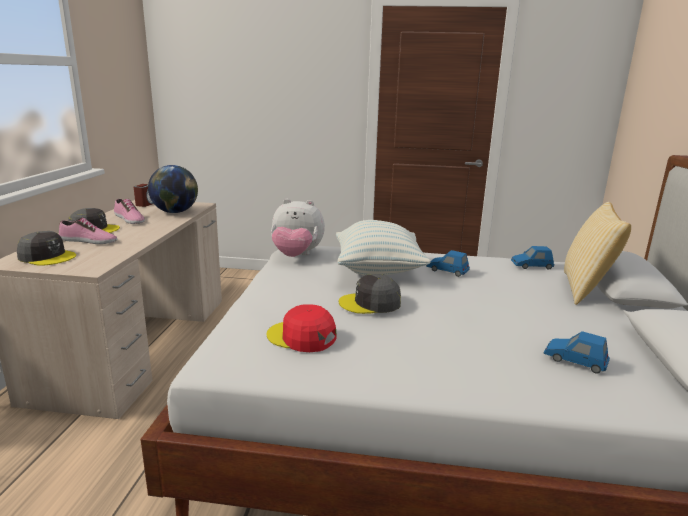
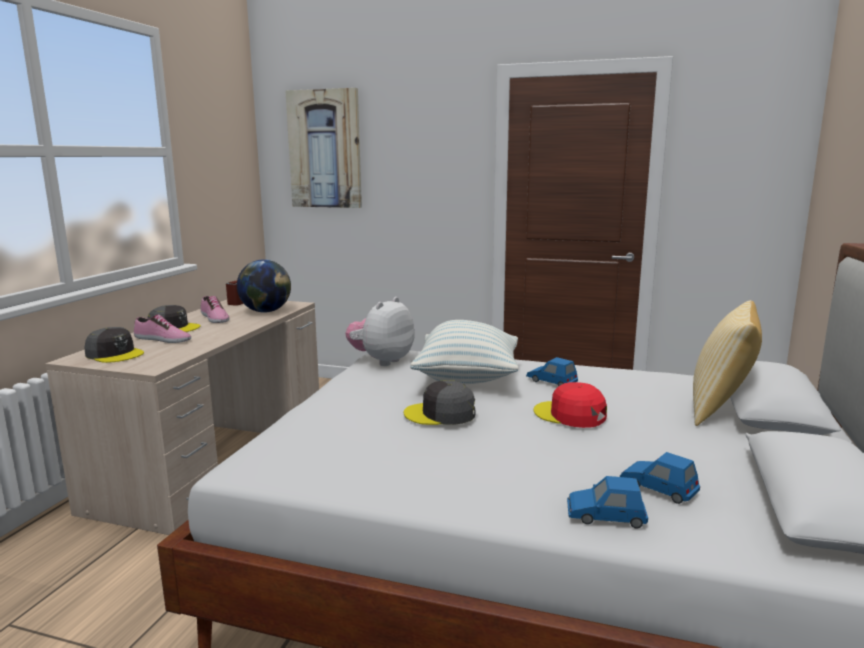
camera: 10 degrees right, 5 degrees down
red cap [266,304,337,352] -> red cap moved to [534,382,607,428]
plush toy [271,199,325,257] -> plush toy turned 105 degrees clockwise [346,297,414,366]
blue toy car [511,246,554,270] -> blue toy car moved to [567,476,648,529]
none -> picture [285,88,362,208]

